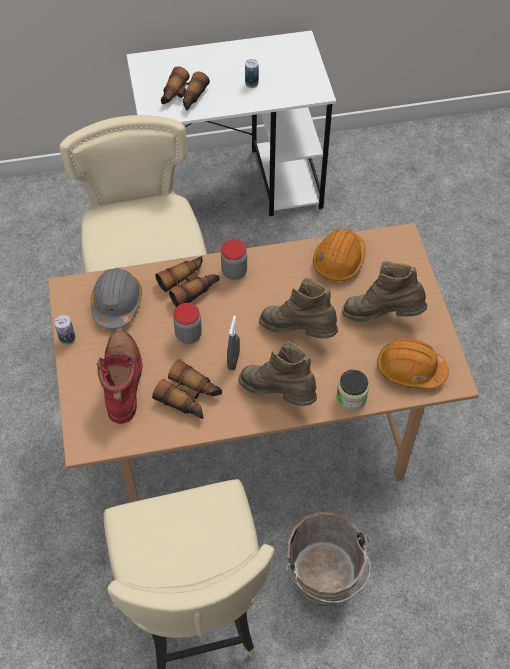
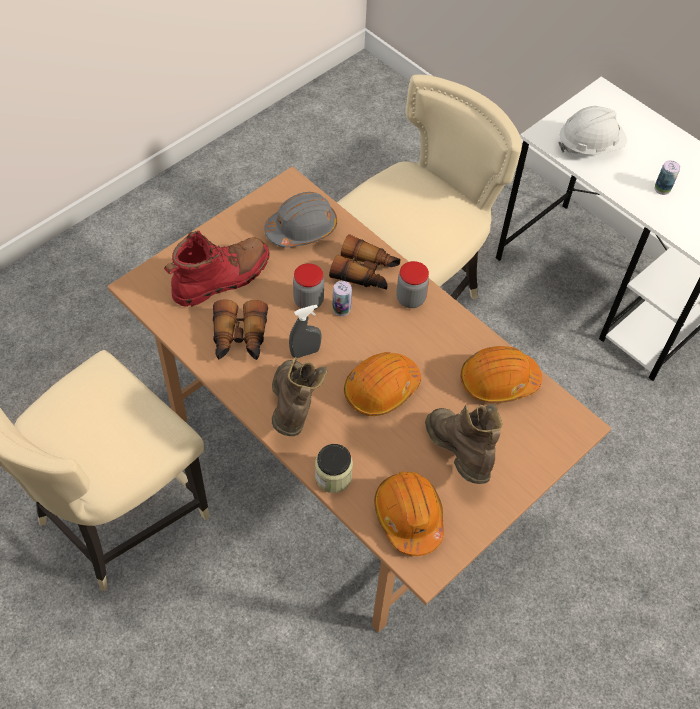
camera: 55 degrees right, 0 degrees up
can [54,315,75,346] -> can moved to [332,281,352,317]
binoculars [161,66,210,110] -> white hard hat [558,106,627,155]
brown boot [259,278,338,339] -> orange hard hat [344,352,421,416]
brown bucket [286,512,371,606] -> none

